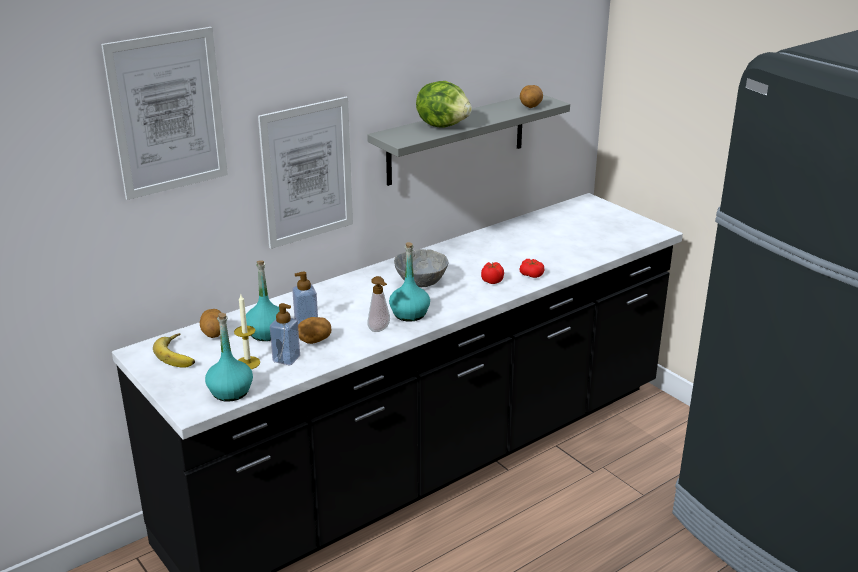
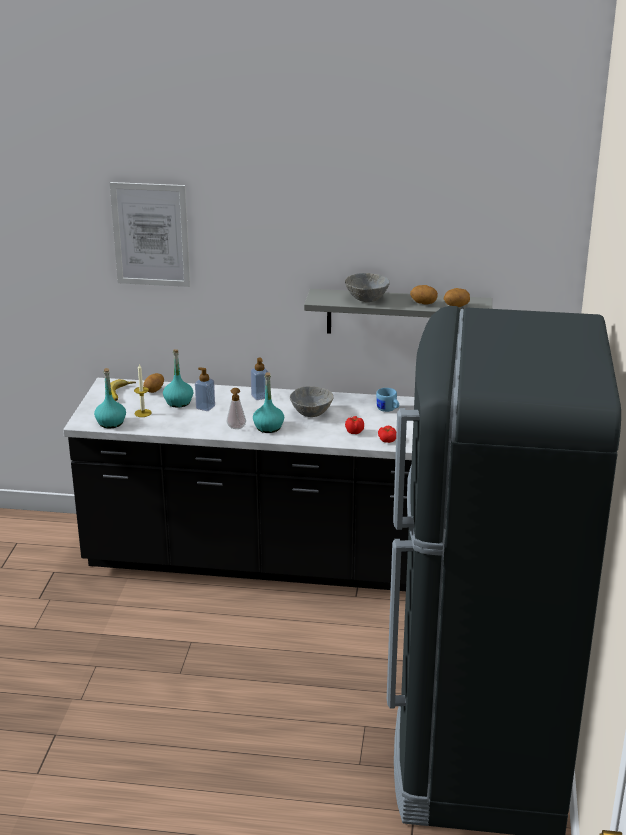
camera: 45 degrees right, 0 degrees up
picture [258,97,353,249] -> none
soap dispenser [270,303,300,365] -> soap dispenser moved to [251,357,268,400]
potato [298,317,331,344] -> potato moved to [410,285,438,304]
lettuce [416,81,472,128] -> grey bowl [345,273,390,302]
none -> blue mug [376,388,399,412]

